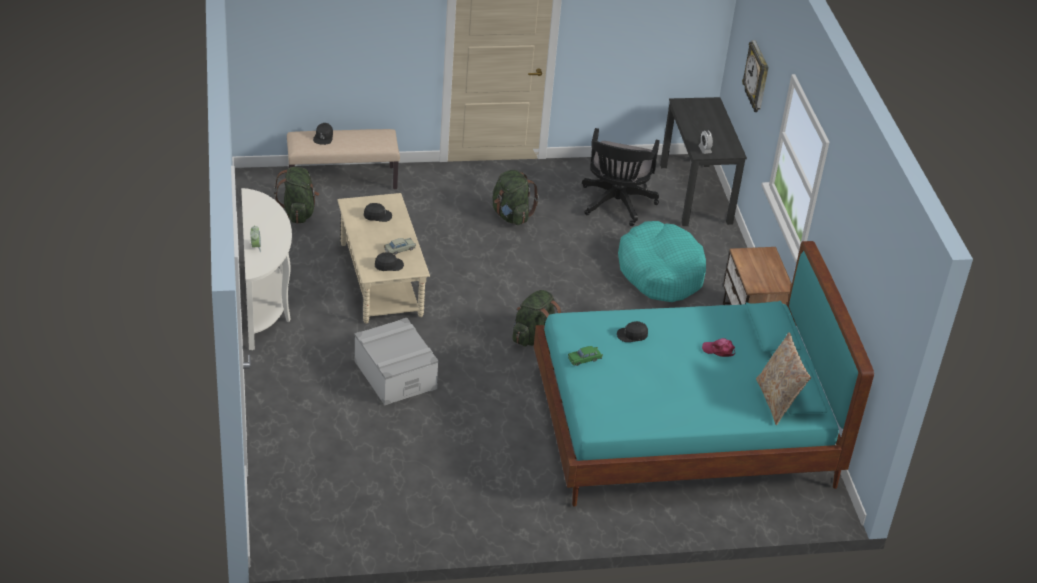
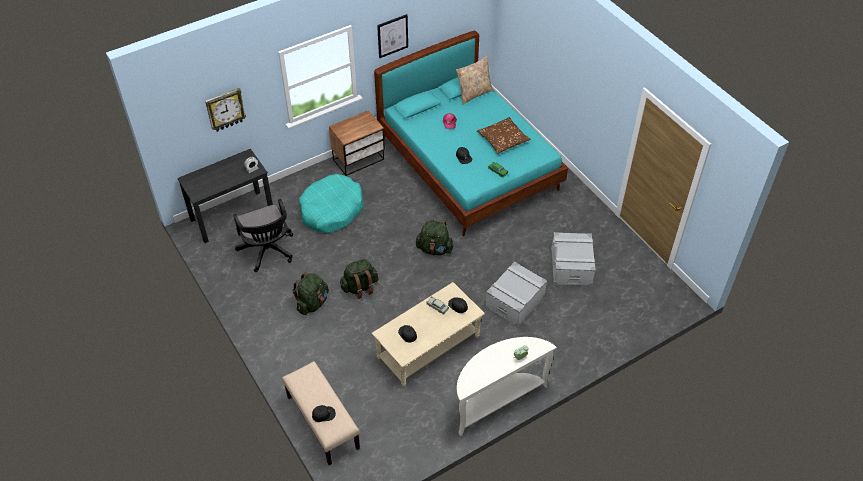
camera: 110 degrees left, 10 degrees up
green backpack [274,167,319,224] -> green backpack moved to [340,259,379,299]
black office chair [582,128,660,226] -> black office chair turned 75 degrees clockwise [233,199,293,272]
none -> picture [377,14,408,58]
none -> brown pillow [477,117,531,154]
none -> grey storage box [551,232,596,286]

